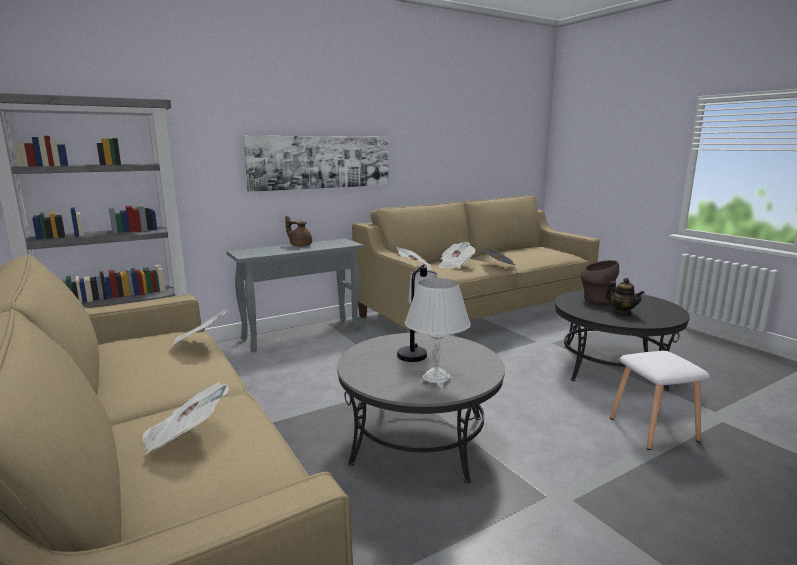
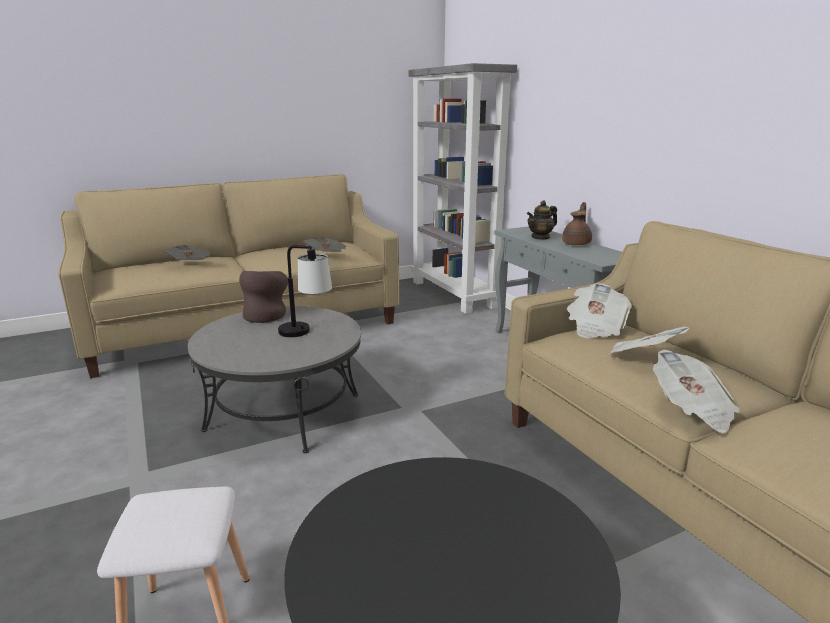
camera: 95 degrees right, 5 degrees up
picture [243,136,388,192] -> none
white table lamp [405,278,471,388] -> none
brown vase [580,260,619,304] -> brown vase moved to [239,271,288,323]
teapot [605,278,644,315] -> teapot moved to [527,200,557,240]

